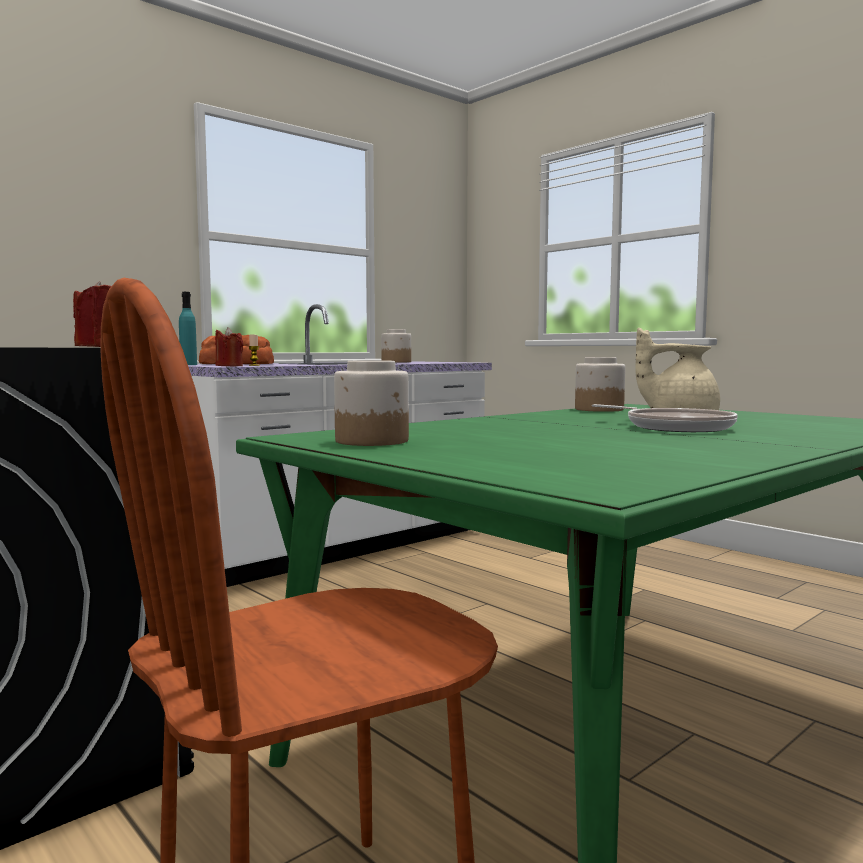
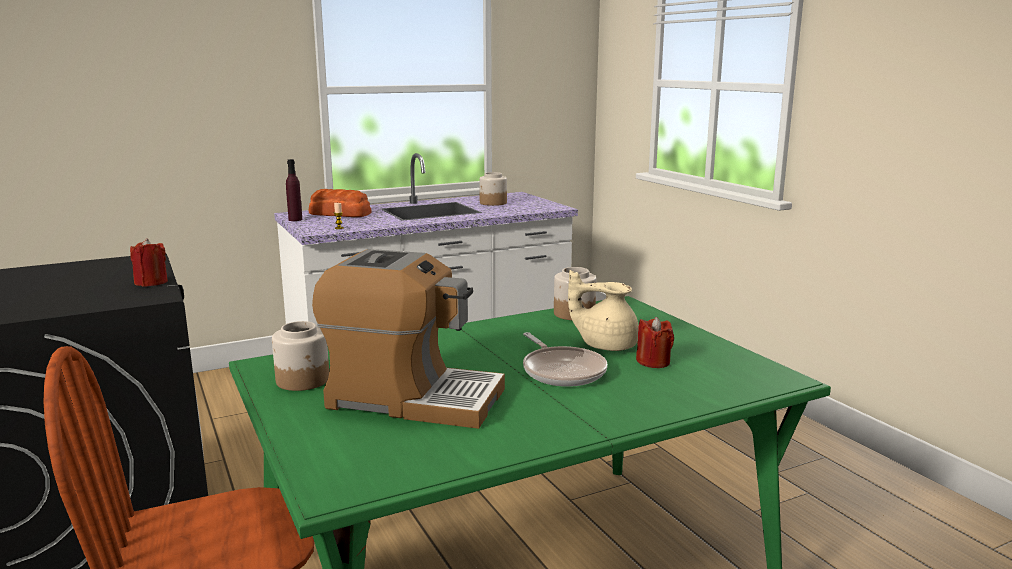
camera: 15 degrees right, 10 degrees up
turquoise bottle [179,292,197,365] -> purple bottle [286,159,302,221]
red candle [215,327,243,366] -> red candle moved to [636,317,674,368]
none -> coffee machine [312,249,505,429]

